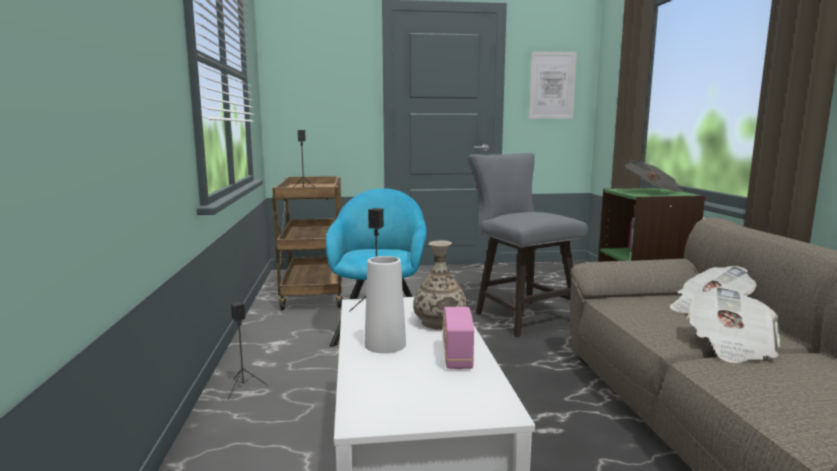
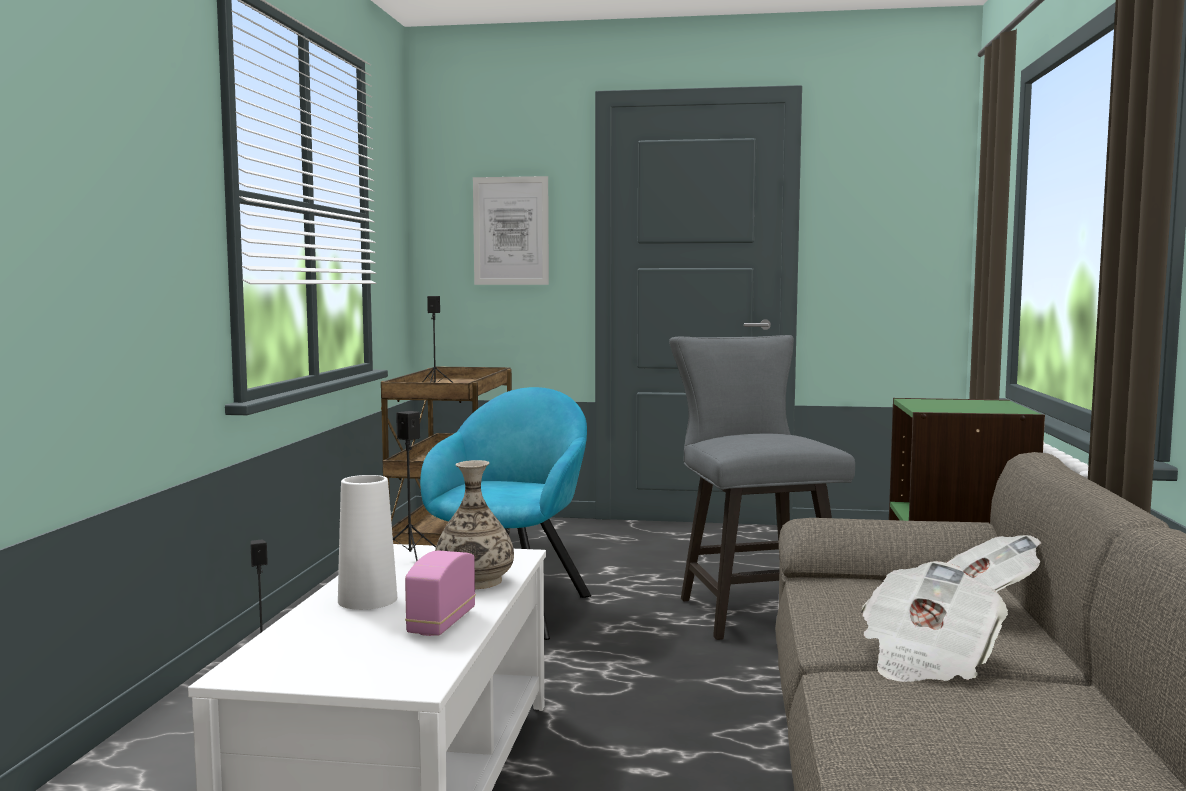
camera: 15 degrees right, 5 degrees down
picture [529,51,577,119] -> picture moved to [473,176,549,285]
newspaper [624,161,683,192] -> none

